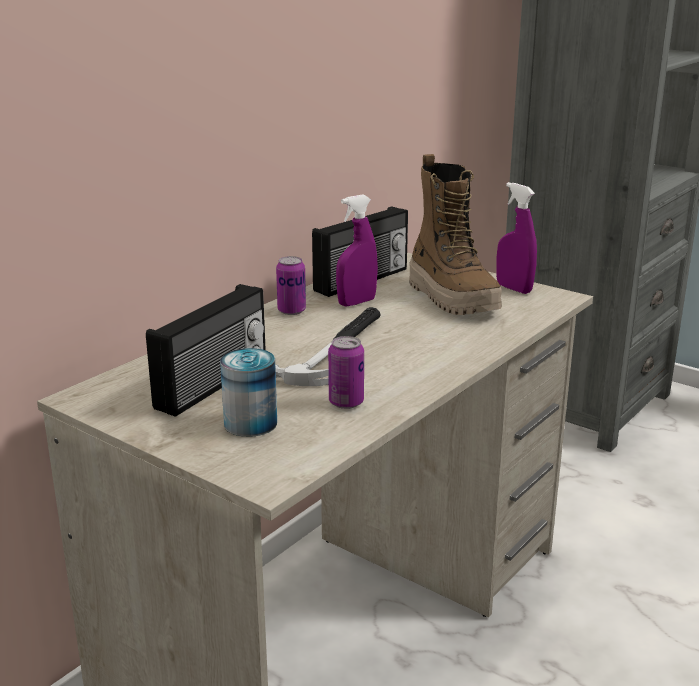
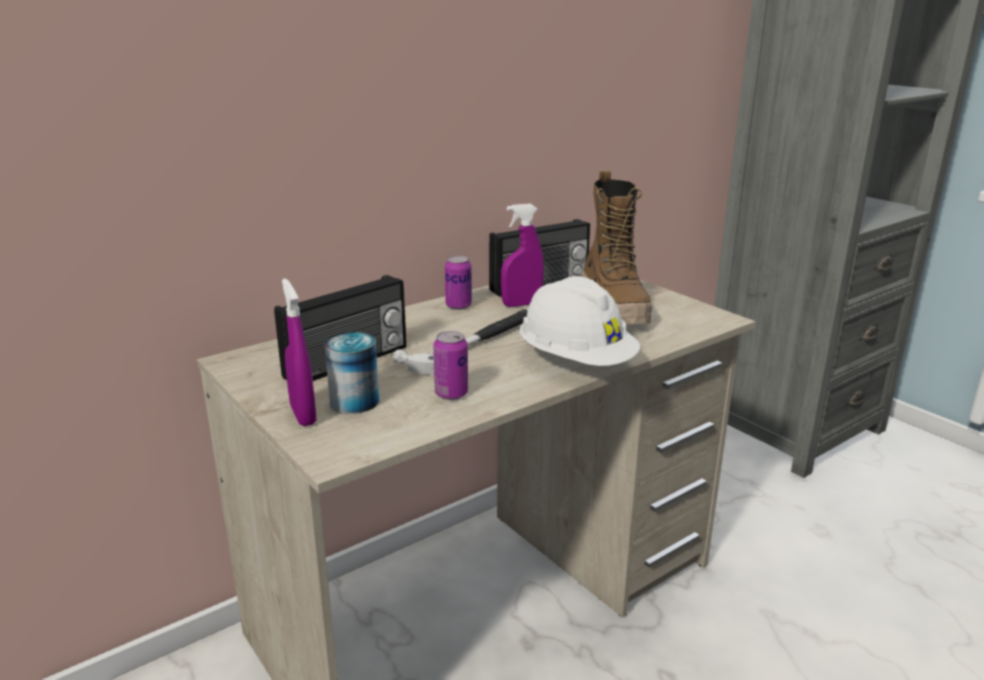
camera: 15 degrees right, 0 degrees up
purple spray bottle [496,182,537,294] -> purple spray bottle moved to [282,279,316,426]
none -> white hard hat [520,276,640,366]

